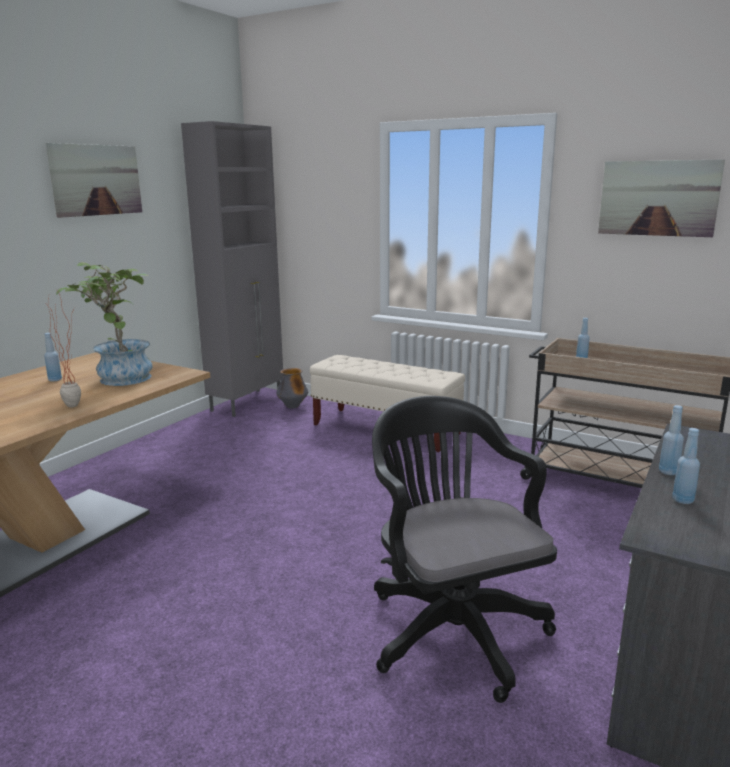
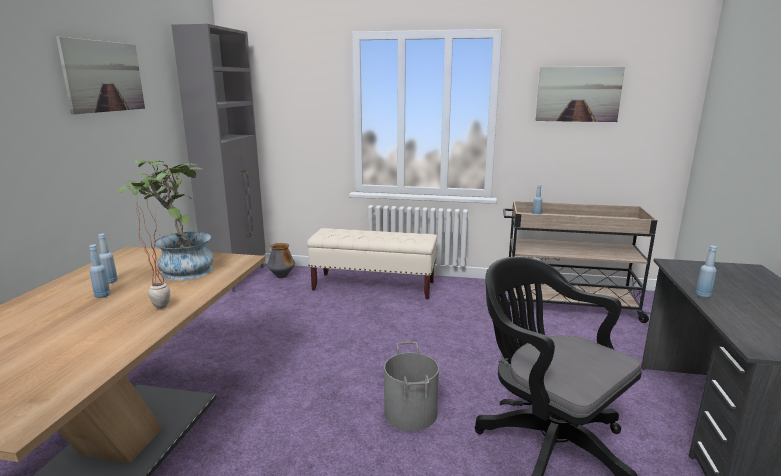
camera: 20 degrees left, 0 degrees up
blue bottle [672,428,700,504] -> blue bottle moved to [89,245,110,298]
none -> grey bucket [384,342,439,431]

